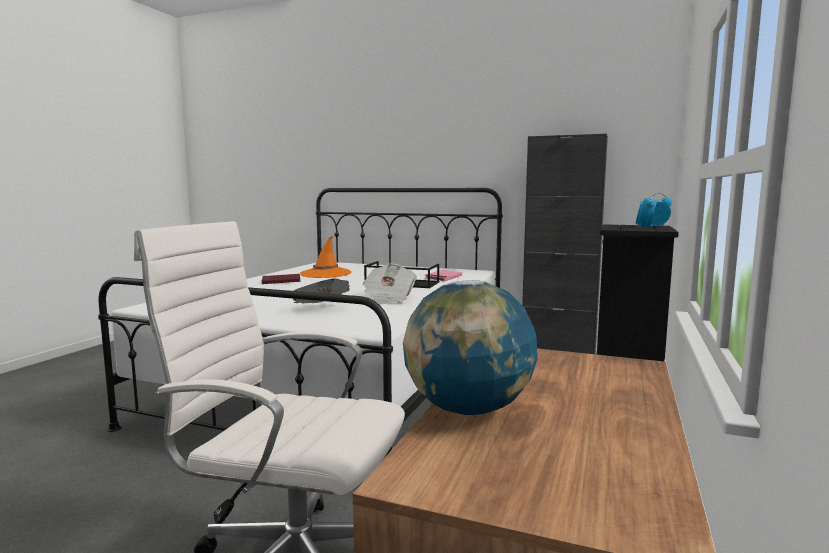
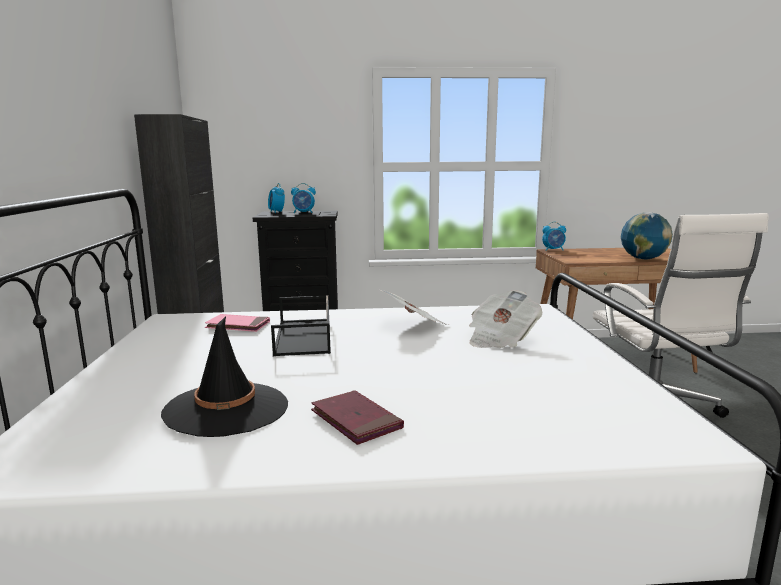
camera: 115 degrees left, 5 degrees up
orange hat [300,236,352,278] -> black hat [161,316,288,437]
none -> alarm clock [542,222,566,251]

